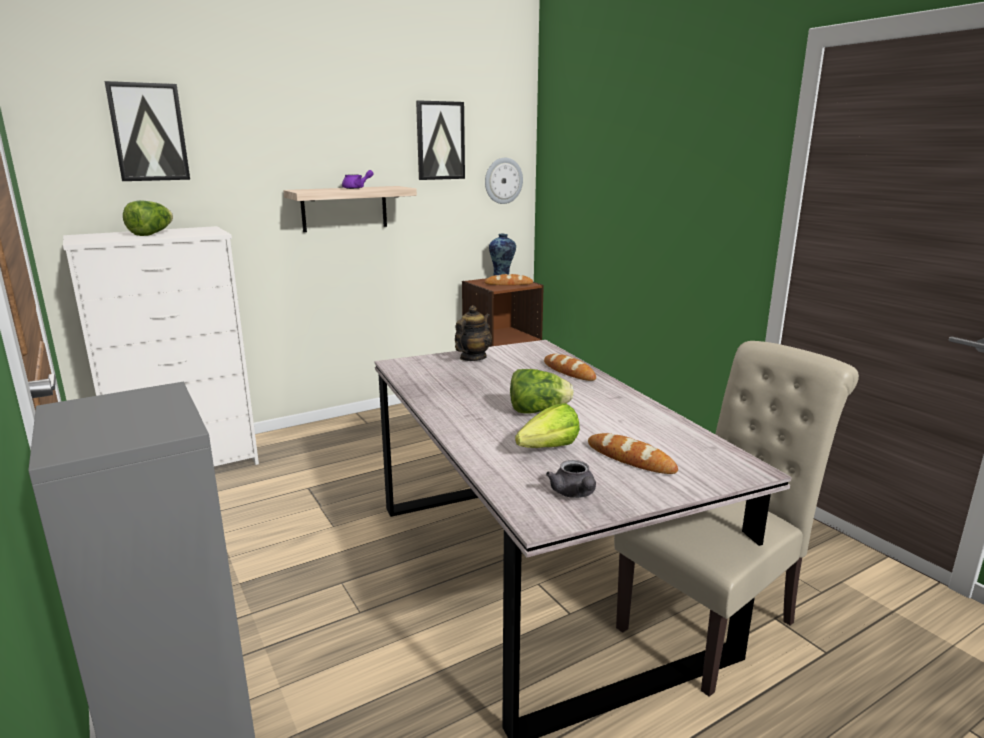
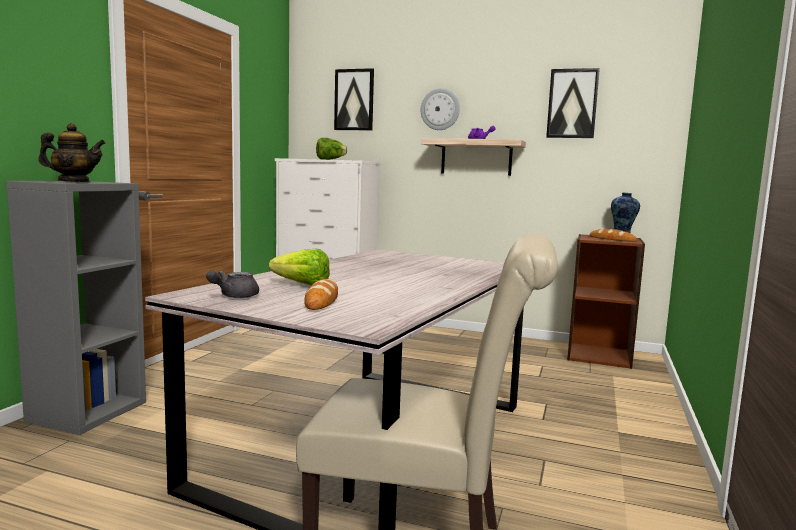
camera: 50 degrees right, 10 degrees down
teapot [455,305,492,361] -> teapot moved to [38,123,106,182]
wall clock [485,158,523,204] -> wall clock moved to [421,88,460,130]
lettuce [510,369,574,413] -> none
bread [544,354,596,381] -> none

